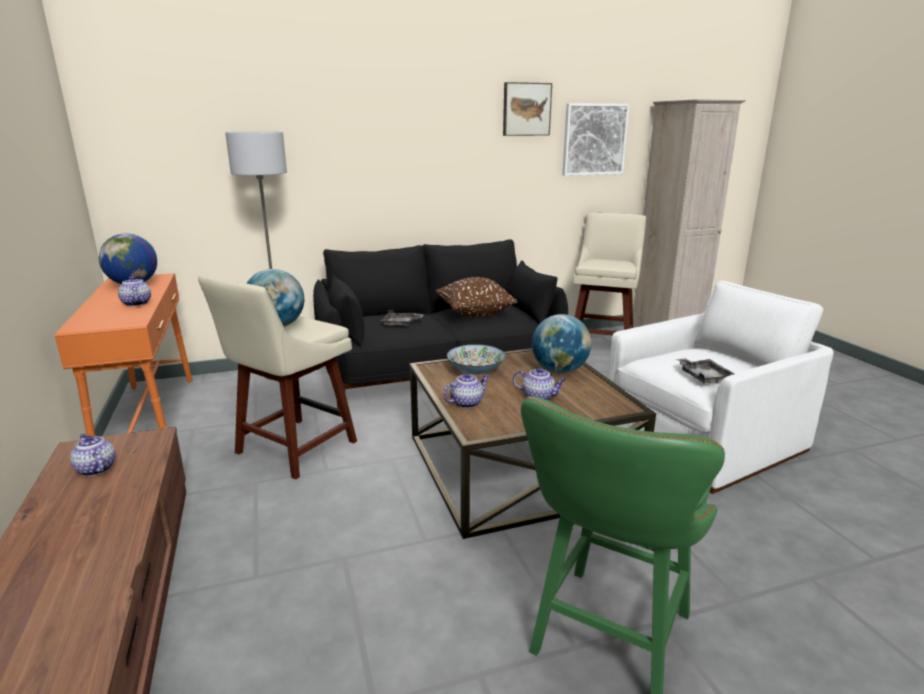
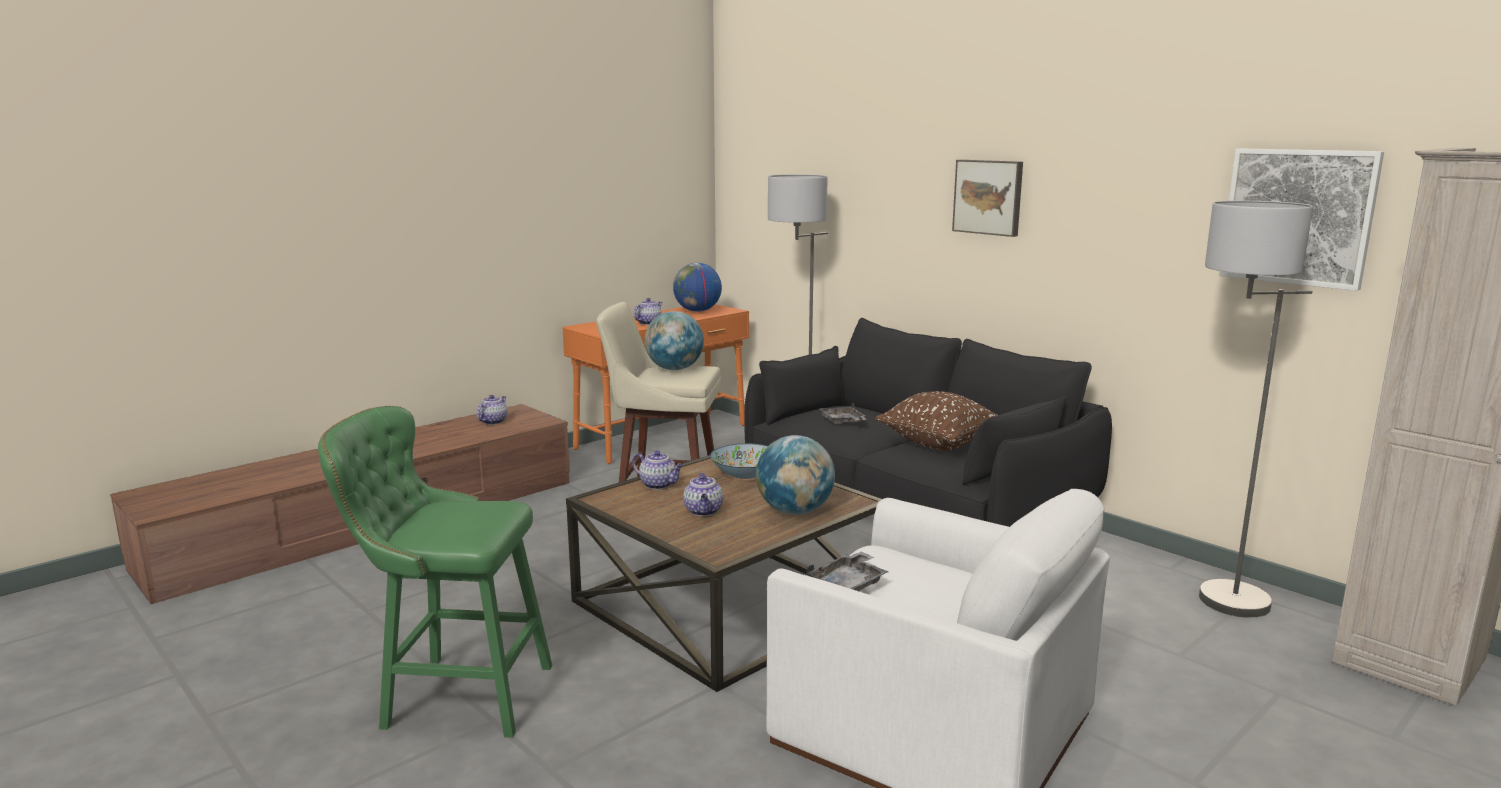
camera: 65 degrees right, 5 degrees down
picture [503,82,552,136] -> picture moved to [952,160,1023,237]
beige stool [573,213,646,335] -> grey floor lamp [1199,201,1313,618]

